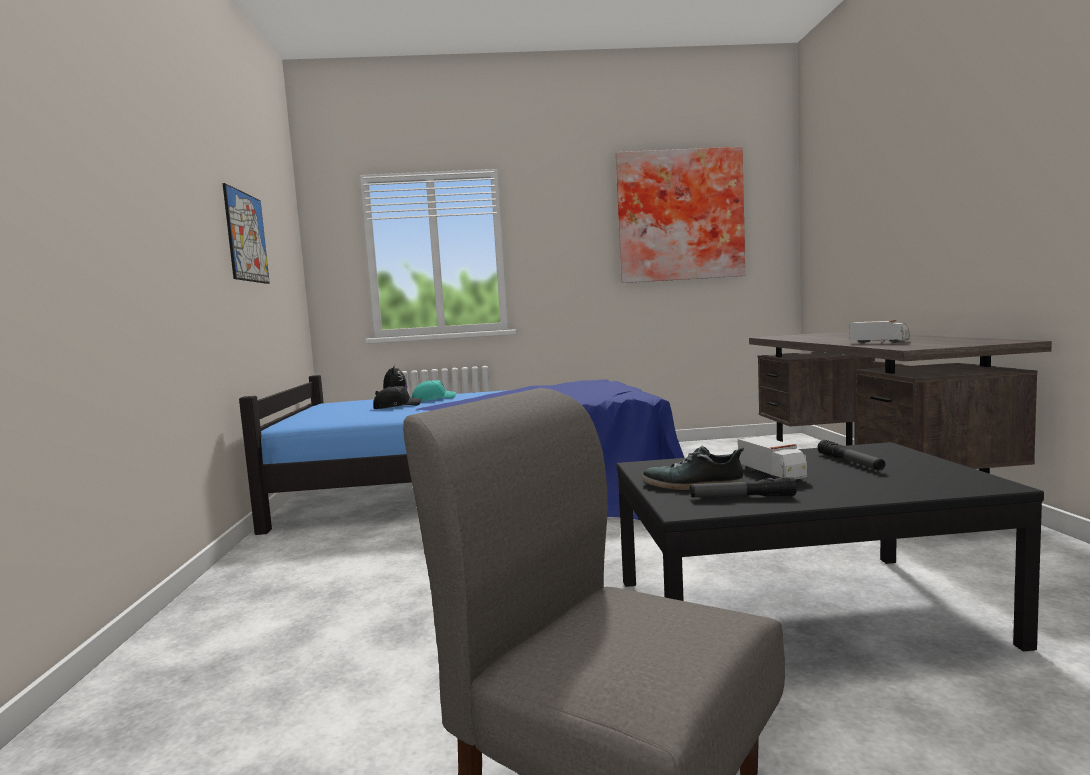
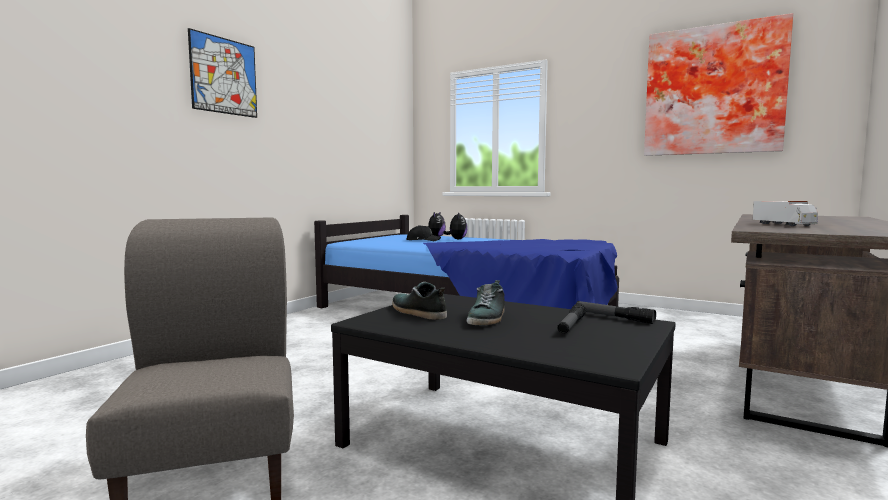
camera: 35 degrees right, 0 degrees up
picture [223,183,270,284] -> picture moved to [188,28,257,118]
turquoise cap [412,380,456,401] -> plush toy [443,212,467,240]
flashlight [690,477,797,497] -> flashlight moved to [576,301,656,324]
toy truck [738,436,808,479] -> shoe [467,280,505,325]

